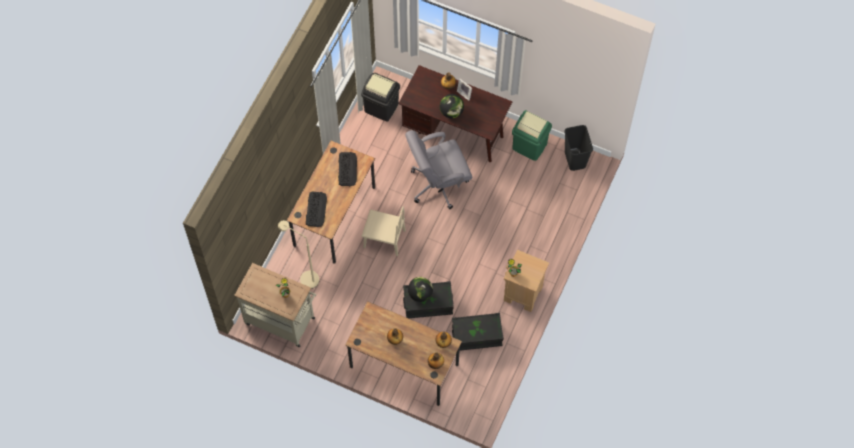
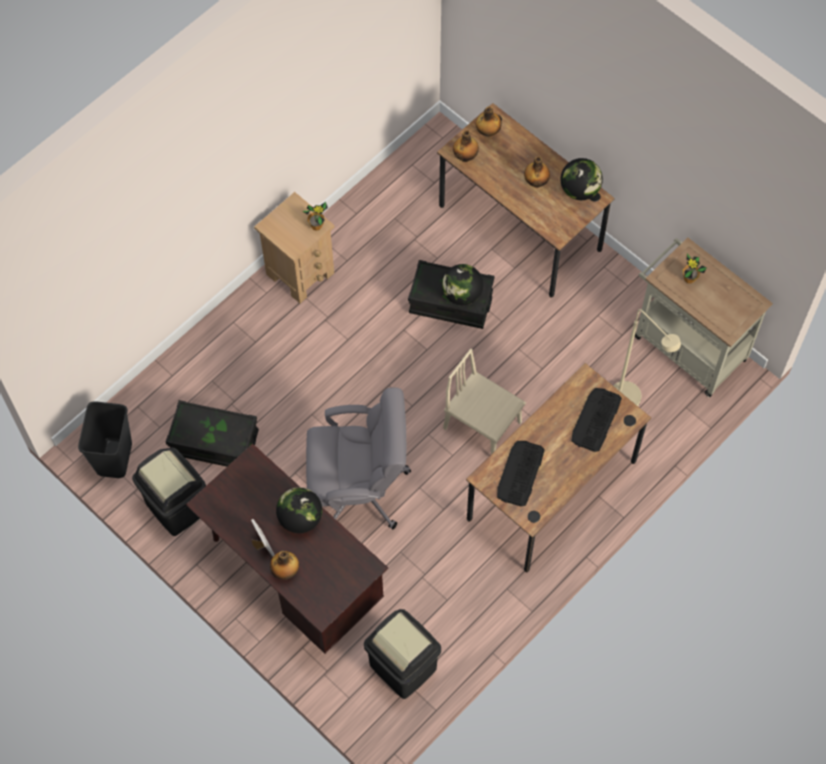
camera: 160 degrees left, 0 degrees up
black storage box [452,313,504,351] -> black storage box moved to [166,400,259,467]
green trash can [512,110,552,161] -> black trash can [132,448,206,536]
none -> globe [561,158,603,200]

